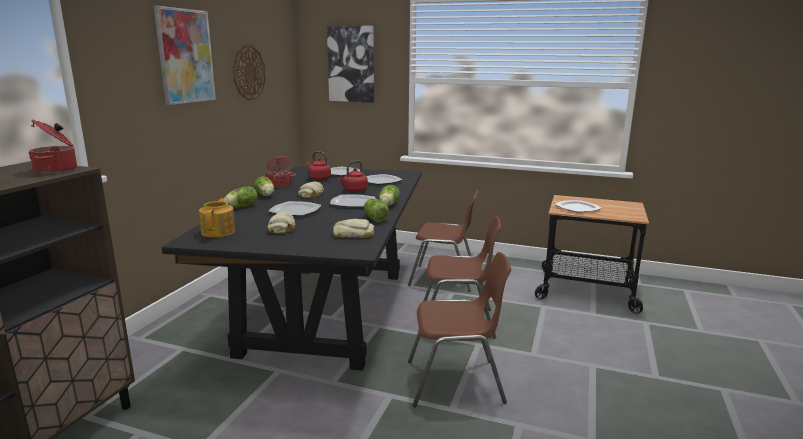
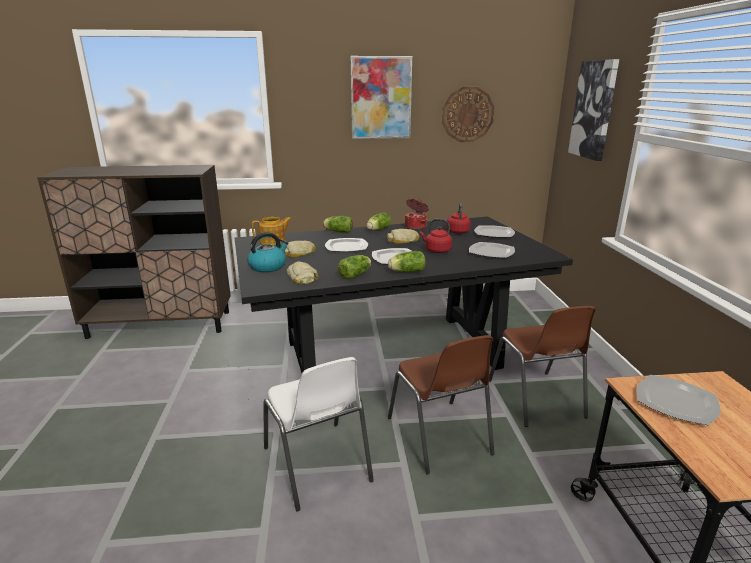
camera: 65 degrees right, 5 degrees up
cooking pot [29,119,77,173] -> none
brown chair [408,252,511,407] -> white chair [263,357,374,512]
none -> kettle [247,232,289,272]

